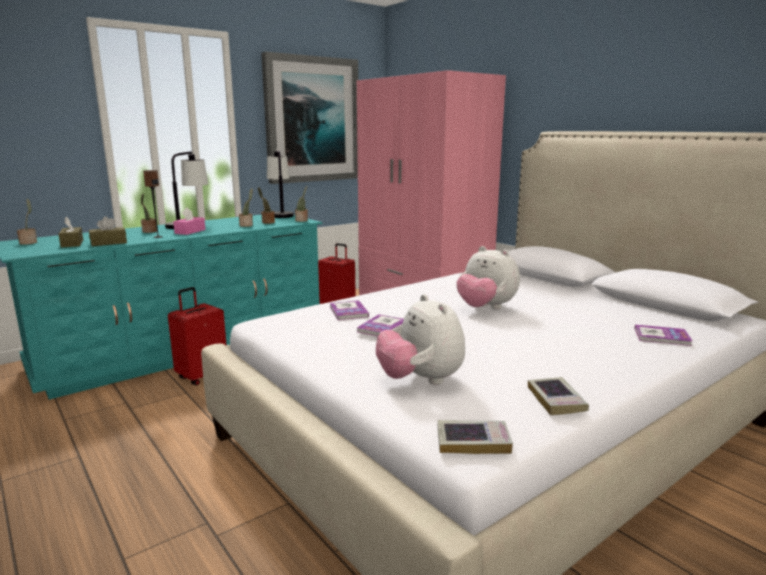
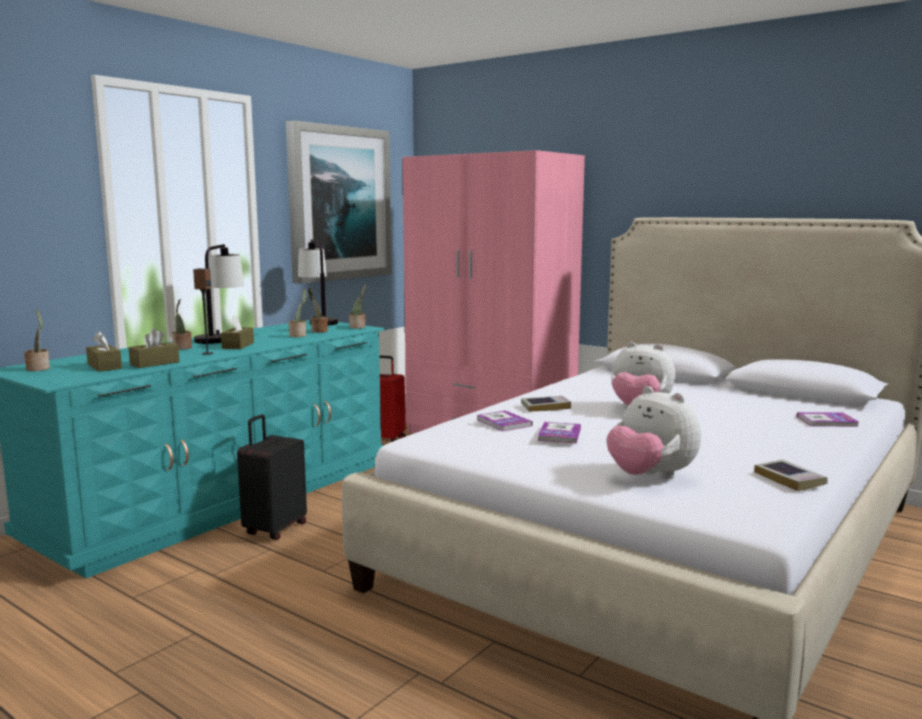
camera: 15 degrees left, 5 degrees down
red suitcase [168,287,226,385] -> black suitcase [237,414,307,540]
pink tissue box [173,207,206,235] -> brown tissue box [221,315,254,349]
book [438,420,513,454] -> book moved to [521,396,571,412]

